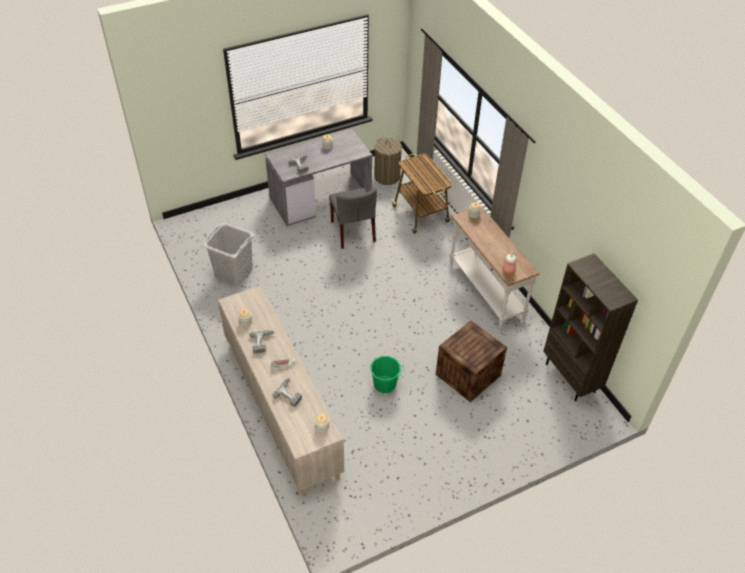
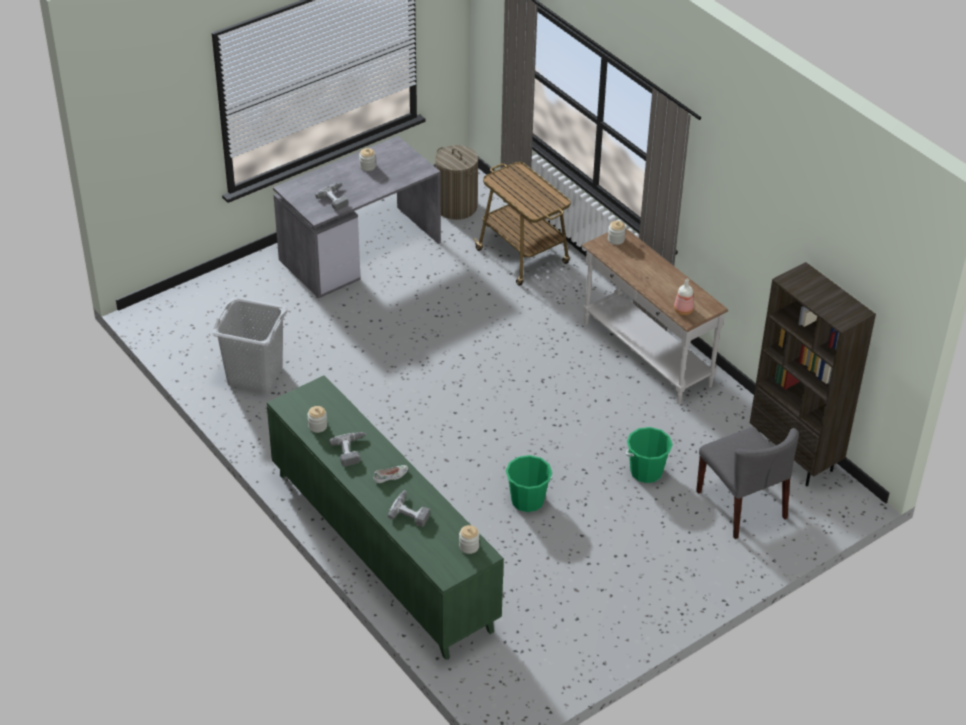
camera: 10 degrees left, 5 degrees down
beige cabinet [218,286,344,495] -> green cabinet [267,375,504,660]
grey chair [329,188,377,249] -> grey chair moved to [696,427,799,539]
crate [436,321,507,402] -> green bucket [626,427,673,483]

